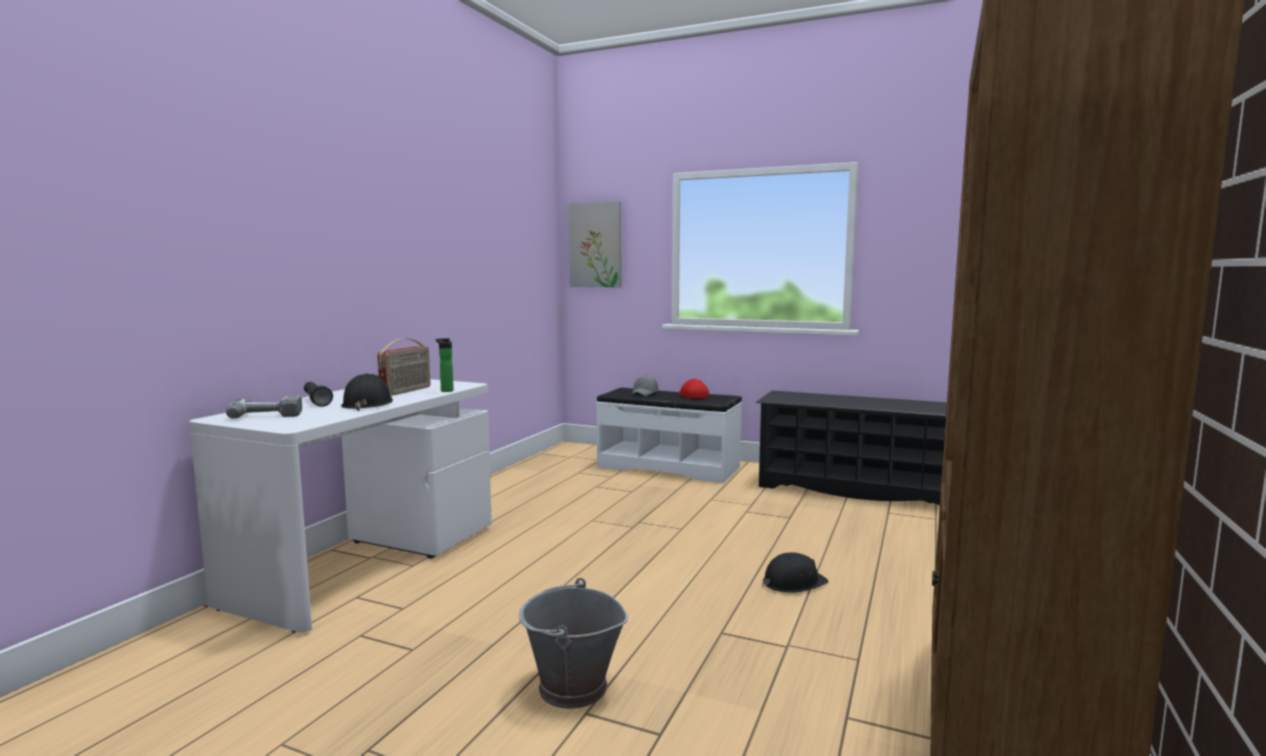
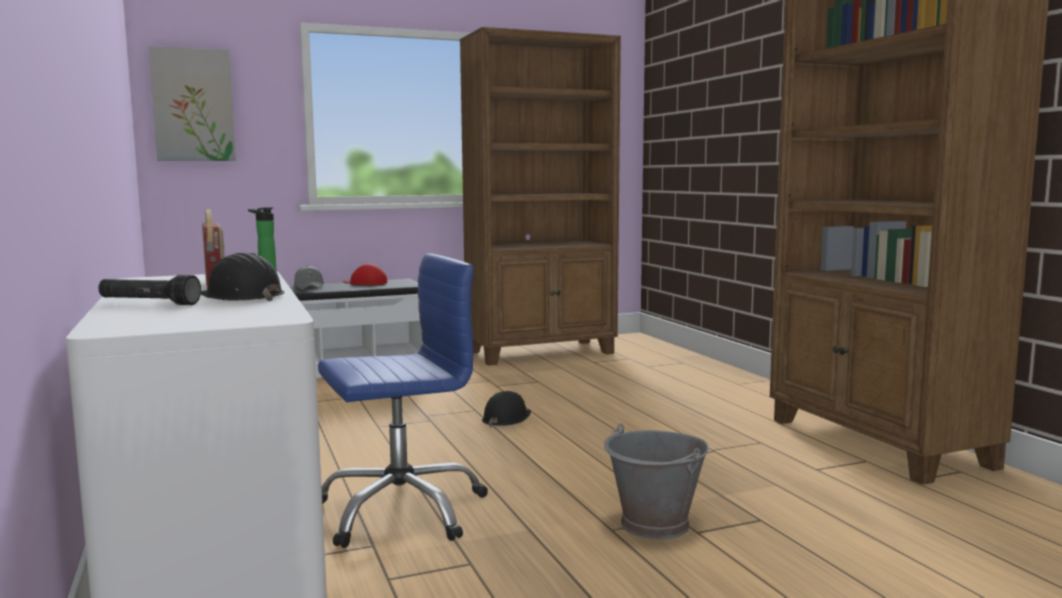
camera: 45 degrees left, 0 degrees up
power drill [226,395,302,418] -> none
black shoe rack [756,391,947,506] -> brown bookcase [460,27,621,366]
black hard hat [762,553,829,593] -> black hard hat moved to [482,391,531,427]
none -> blue office chair [318,254,488,548]

